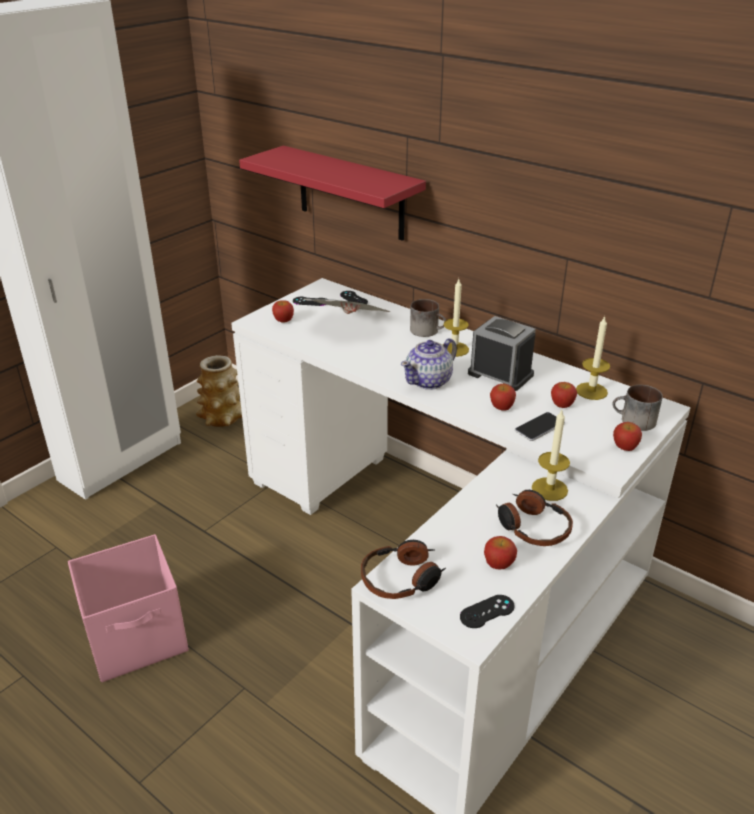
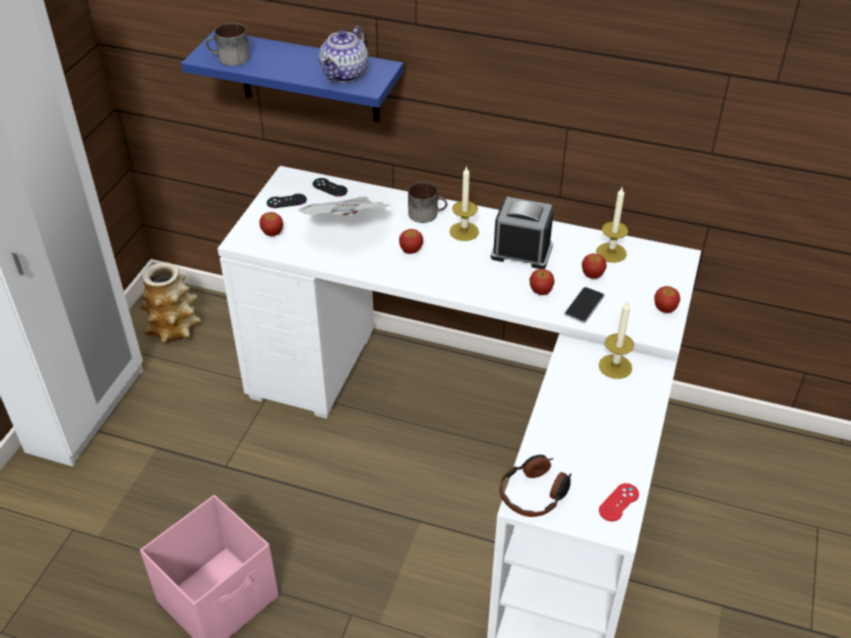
camera: 20 degrees left, 10 degrees up
red shelf [239,146,426,241] -> blue shelf [181,30,404,122]
teapot [401,338,457,390] -> teapot moved to [319,26,368,83]
black game controller [460,595,515,628] -> red game controller [599,483,639,521]
apple [484,536,517,570] -> apple moved to [399,229,423,254]
headphones [496,490,573,546] -> none
mug [612,385,663,431] -> mug moved to [206,23,250,66]

